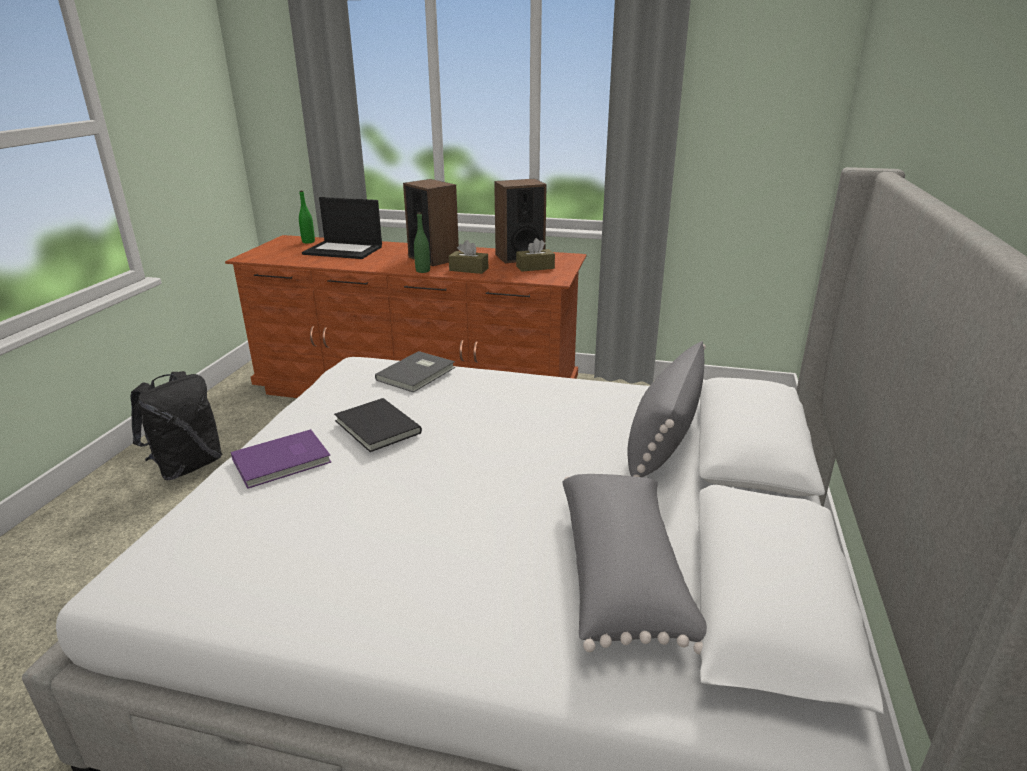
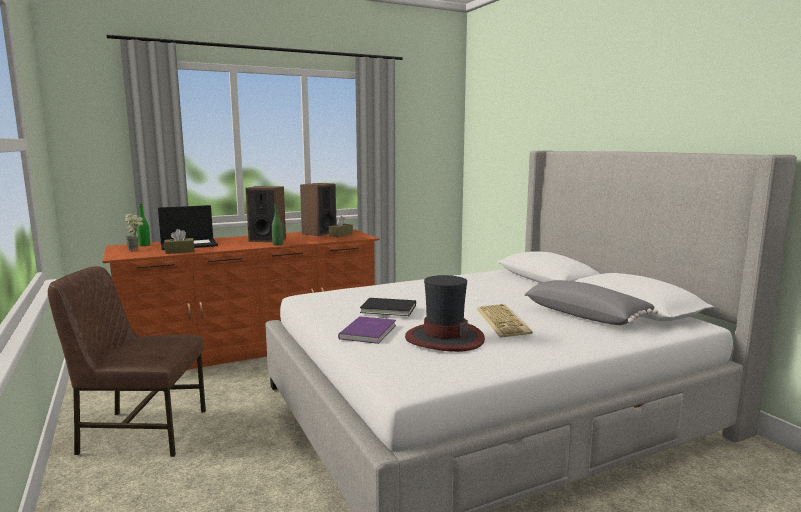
camera: 40 degrees left, 15 degrees down
black backpack [130,371,222,480] -> brown chair [48,266,206,457]
grey book [375,351,455,393] -> none
brown tissue box [449,240,488,274] -> brown tissue box moved to [164,229,195,254]
grey pillow [627,341,706,477] -> none
none -> potted plant [125,213,143,250]
none -> hat [405,275,485,352]
none -> keyboard [477,304,533,338]

